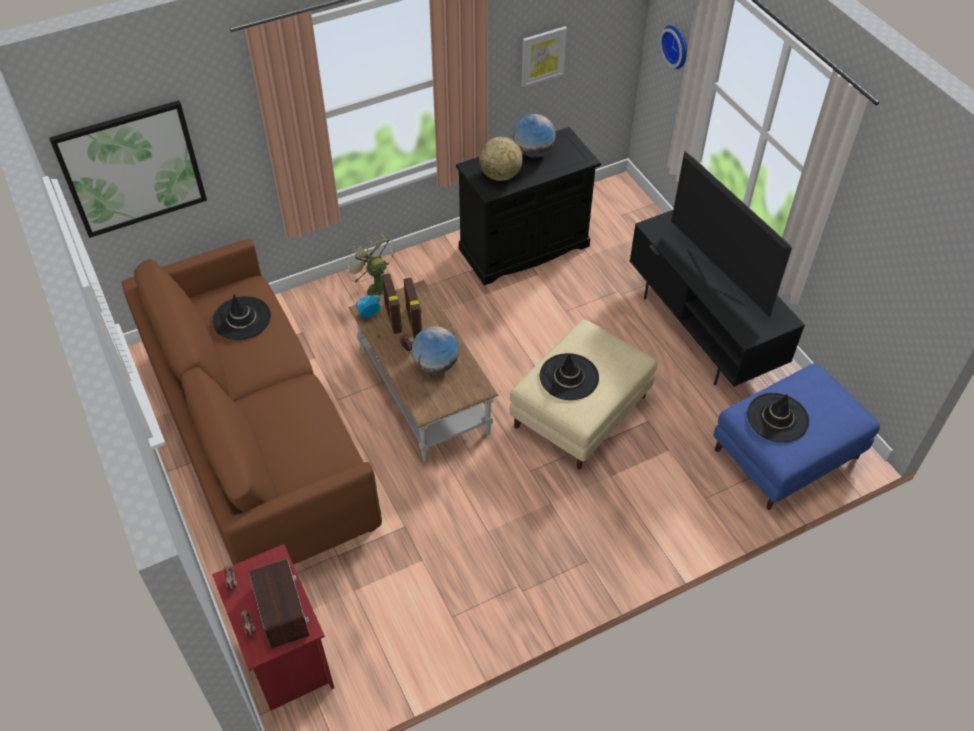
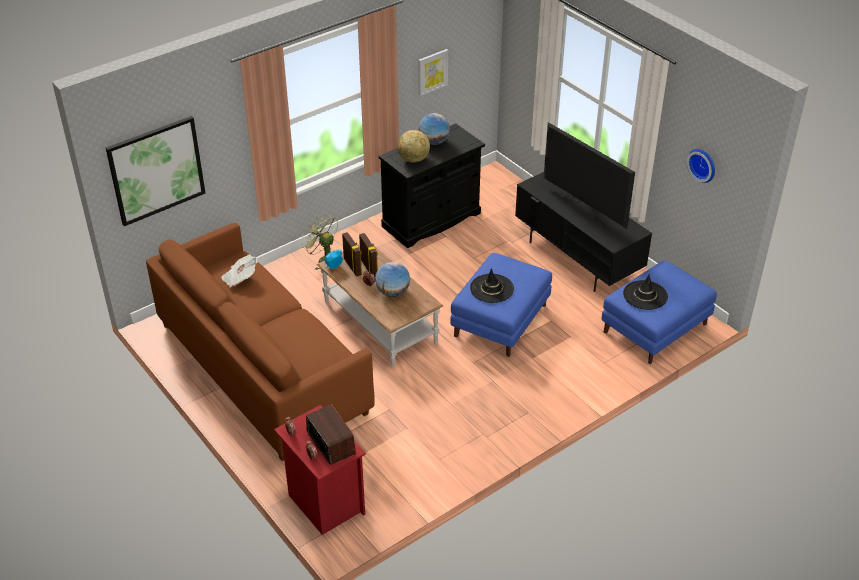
camera: 10 degrees left, 10 degrees down
black hat [212,294,271,340] -> newspaper [221,255,258,287]
beige ottoman [510,320,657,470] -> blue ottoman [450,253,552,357]
wall clock [659,25,687,69] -> wall clock moved to [687,149,715,183]

